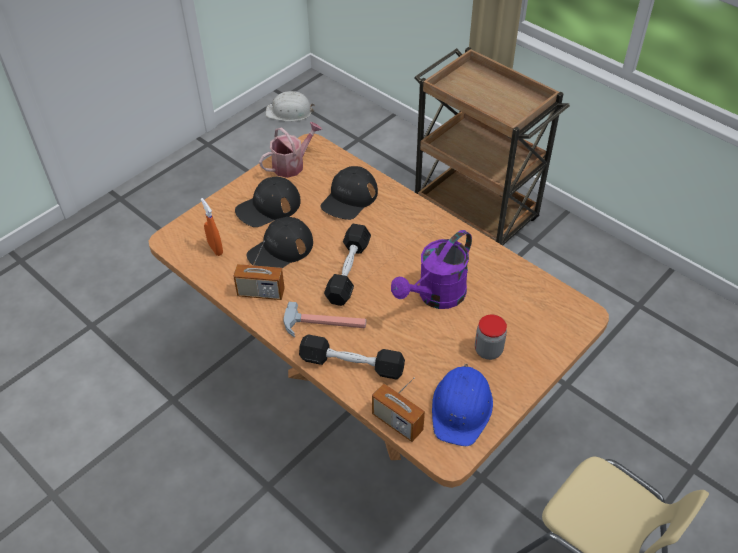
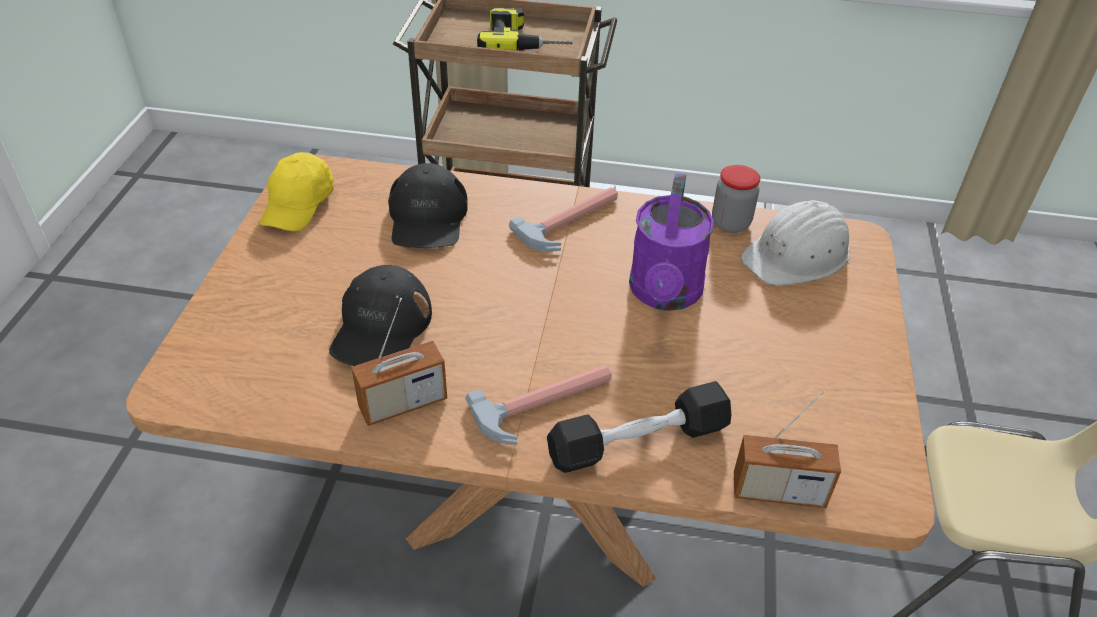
camera: 35 degrees left, 5 degrees down
orange spray bottle [201,198,223,256] -> none
black cap [235,176,301,227] -> none
watering can [259,122,323,178] -> yellow cap [259,152,334,231]
white hard hat [265,91,315,121] -> white hard hat moved to [741,200,850,286]
black dumbbell [324,224,371,306] -> none
blue hard hat [432,364,493,446] -> none
jar [475,315,507,360] -> jar moved to [712,165,760,233]
none -> power drill [477,7,573,50]
none -> hammer [509,187,618,252]

